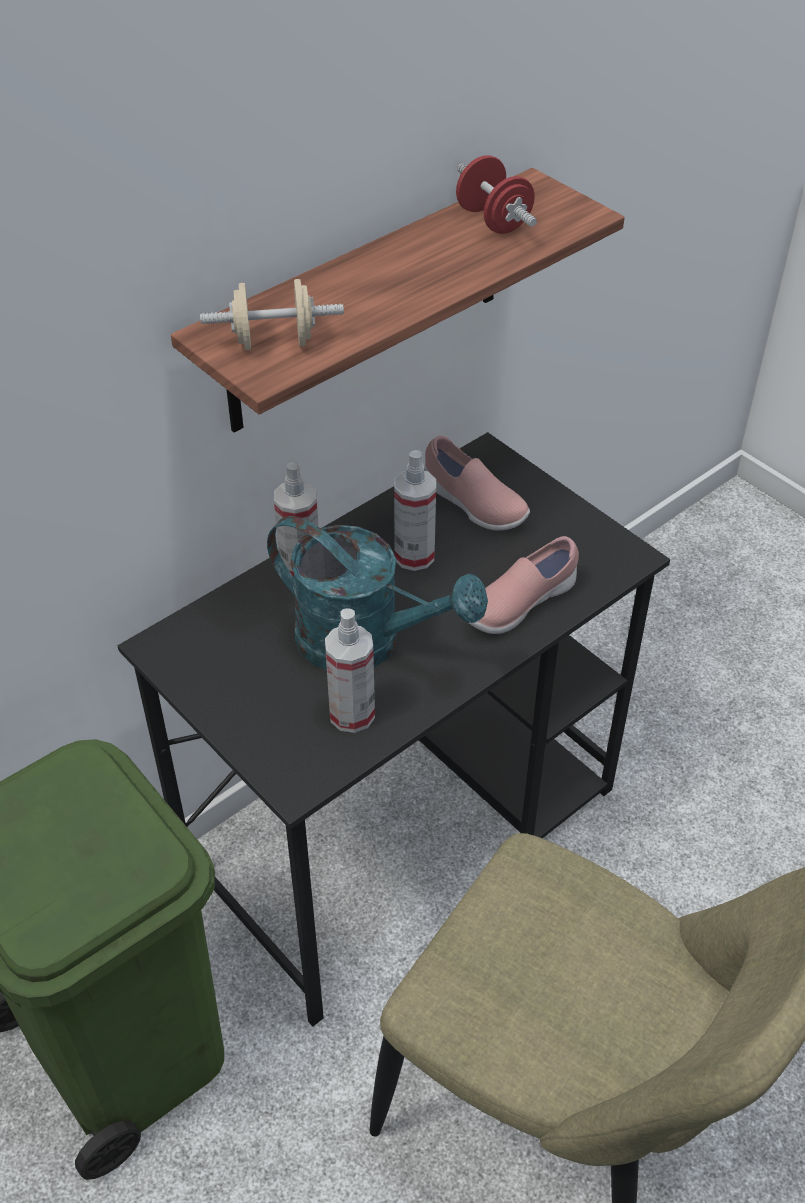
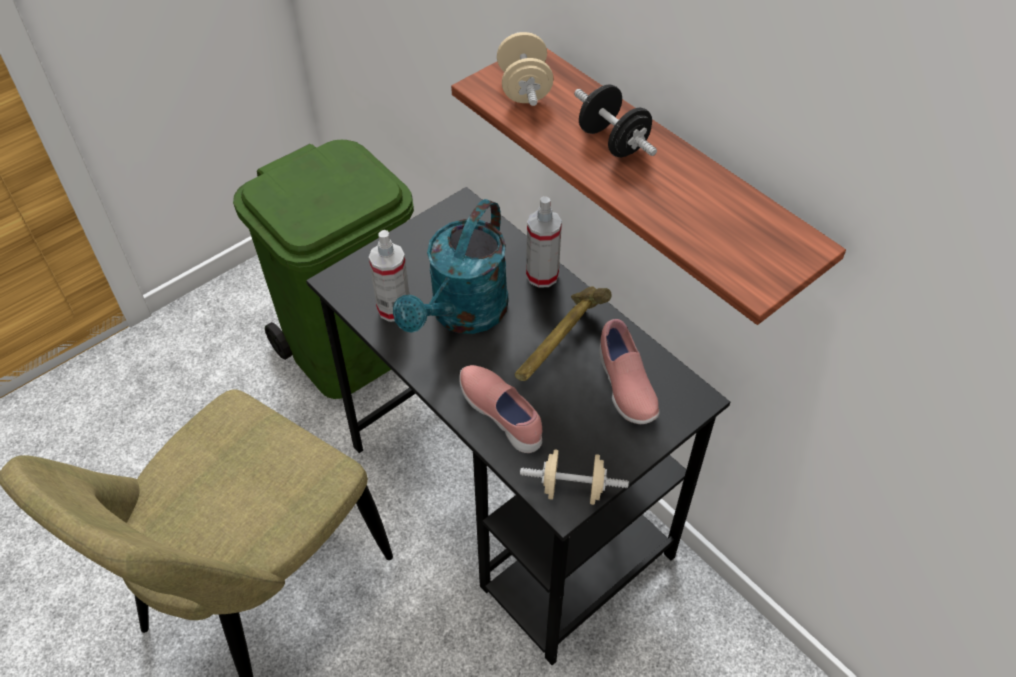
camera: 90 degrees right, 5 degrees up
spray bottle [394,450,436,571] -> hammer [515,287,612,381]
pink shoe [424,436,530,531] -> pink shoe turned 60 degrees counterclockwise [600,319,660,424]
red dumbbell [456,155,537,234] -> none
none -> beige dumbbell [520,450,629,505]
none -> black dumbbell [574,84,657,157]

